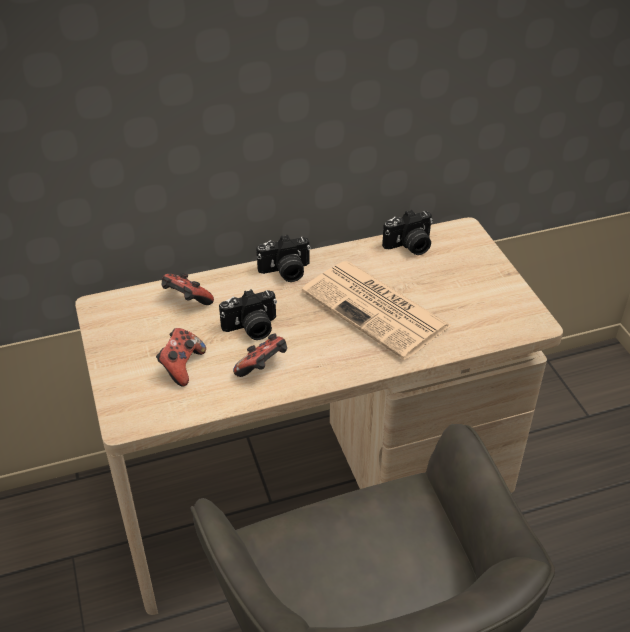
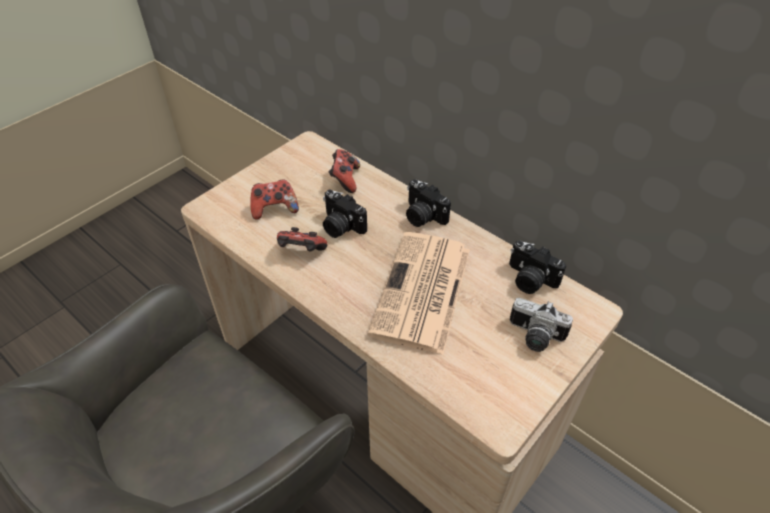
camera: 60 degrees right, 5 degrees up
none -> camera [510,298,573,352]

